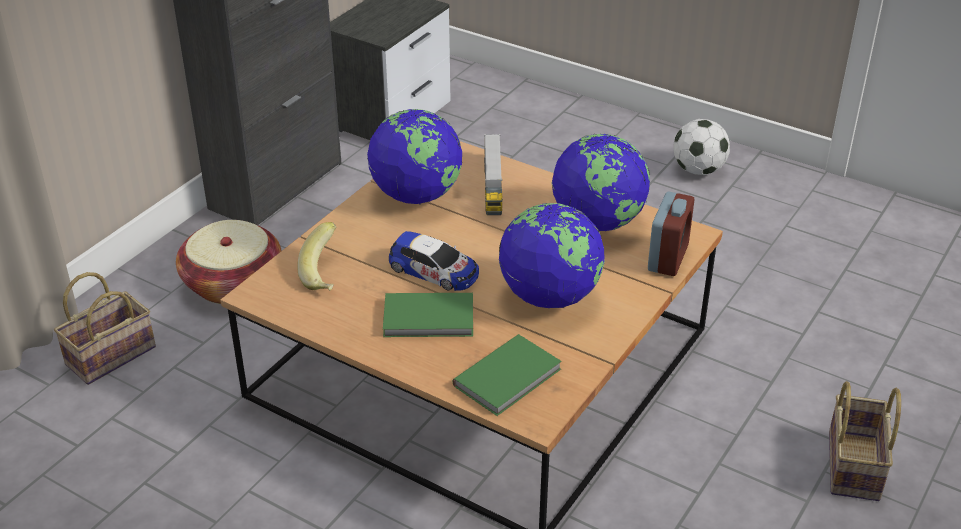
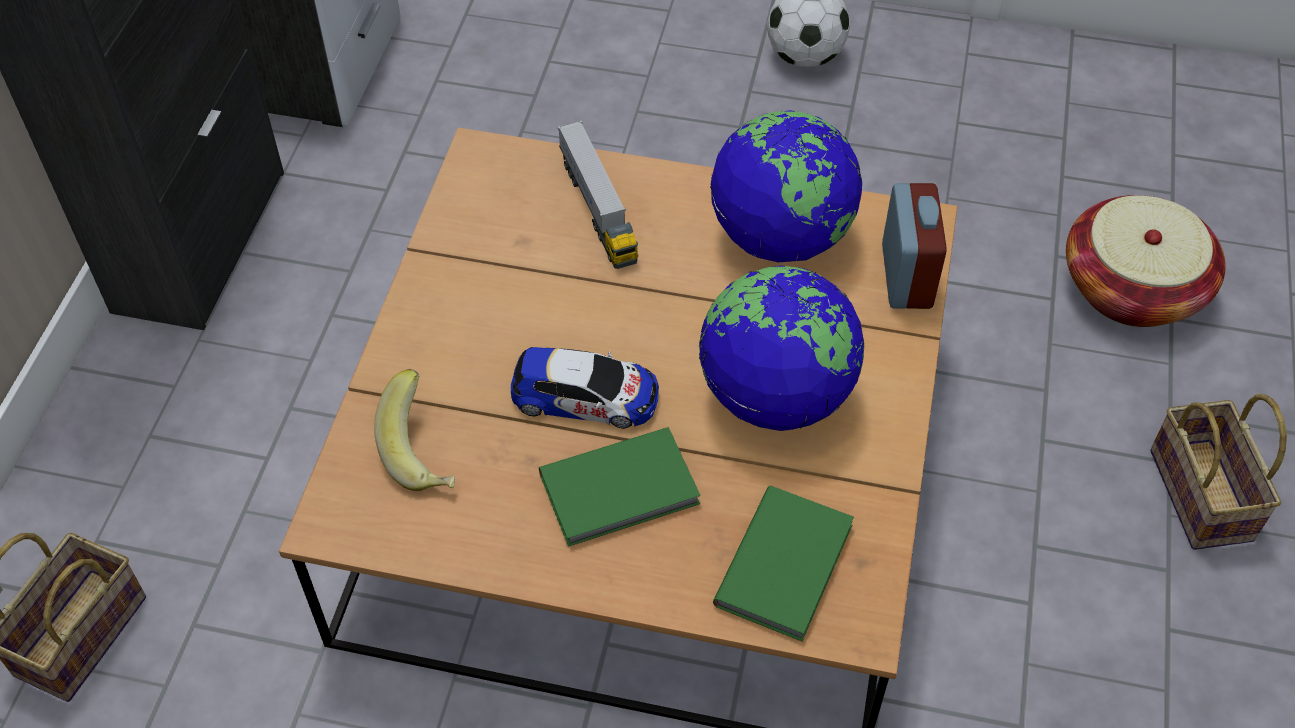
camera: 20 degrees left, 15 degrees up
basket [176,220,282,304] -> basket moved to [1066,195,1226,327]
globe [367,109,462,204] -> none

